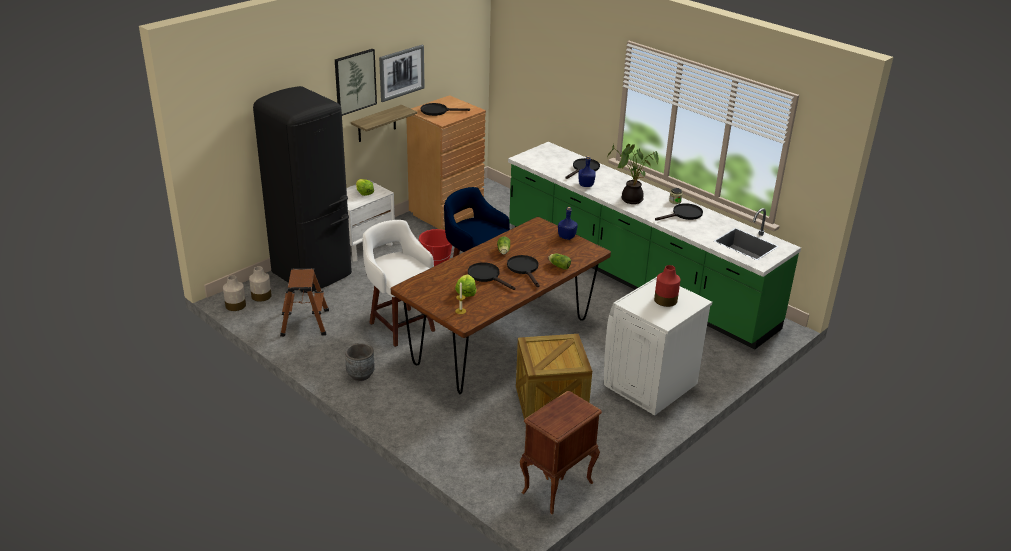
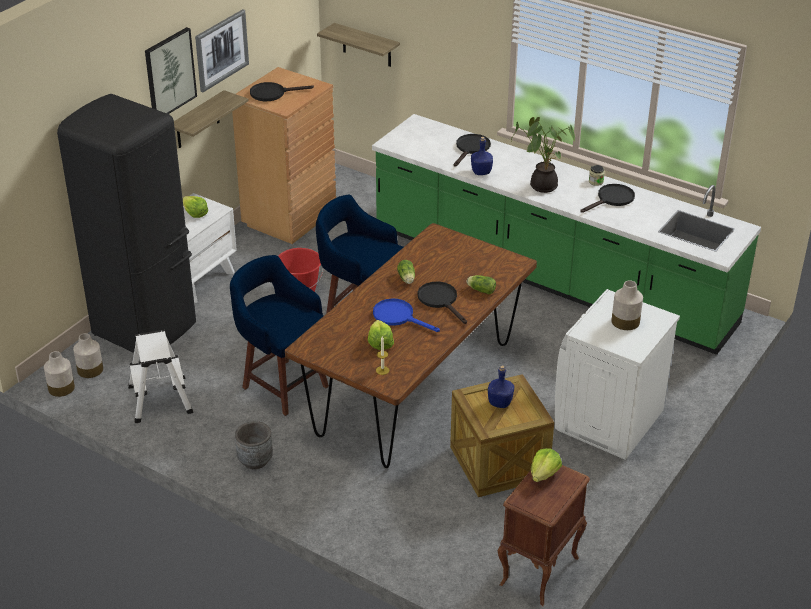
camera: 10 degrees left, 5 degrees up
brown step ladder [280,268,329,337] -> white step ladder [128,330,193,423]
white stool [363,220,435,347] -> blue stool [230,255,329,416]
black frying pan [468,262,515,290] -> blue frying pan [373,299,440,332]
blue bottle [558,207,578,240] -> blue bottle moved to [488,366,514,408]
red vase [654,265,681,307] -> beige vase [611,280,643,330]
none -> shelf [317,23,400,67]
none -> lettuce [531,448,562,482]

